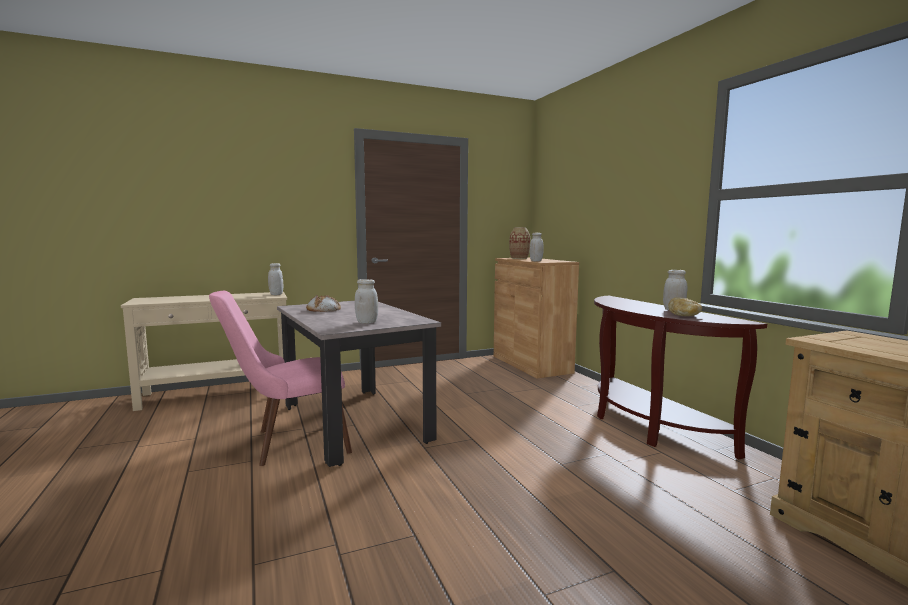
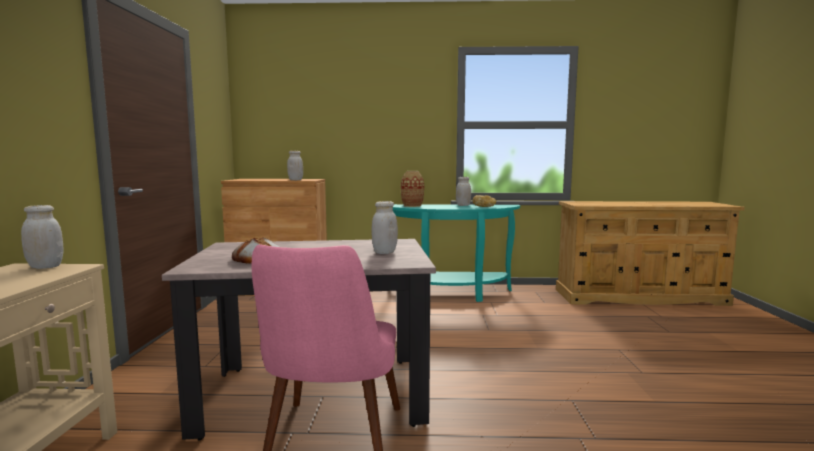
camera: 65 degrees left, 0 degrees up
vase [509,227,530,259] -> vase moved to [401,171,424,207]
brown console table [594,296,767,460] -> turquoise console table [393,204,520,302]

